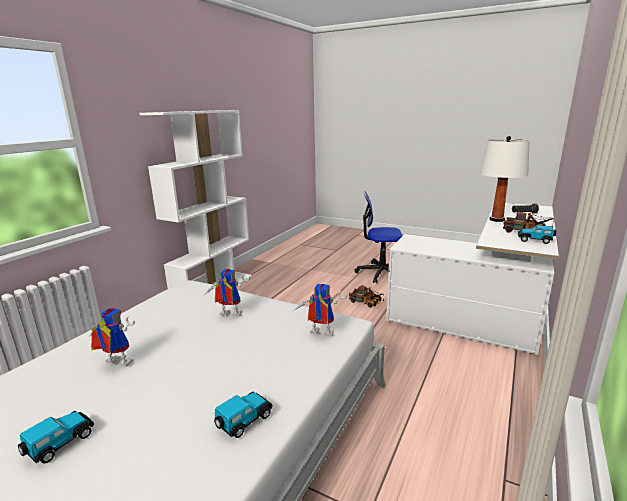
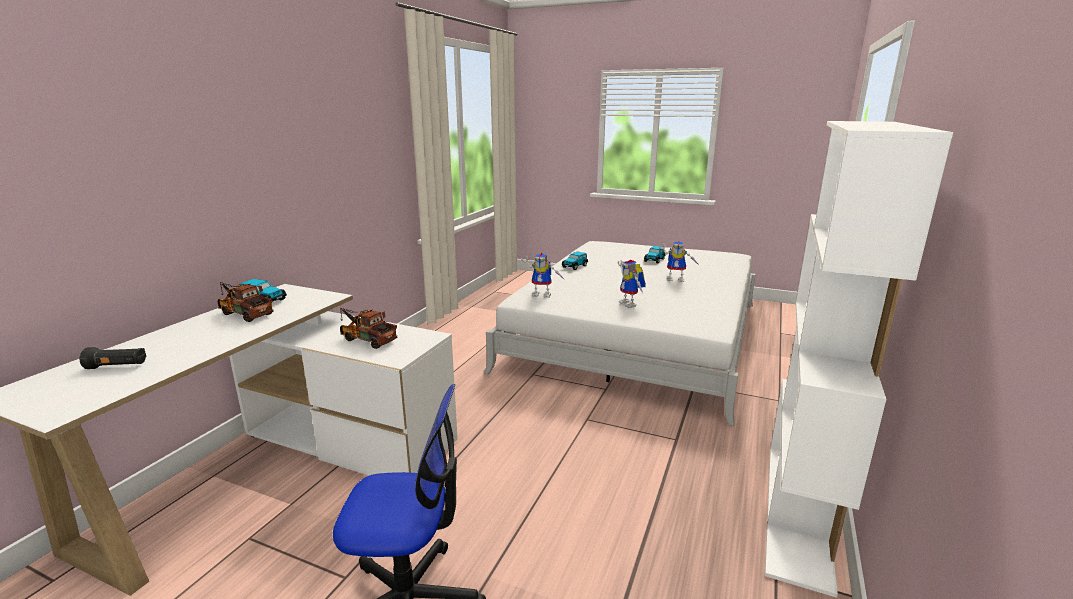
camera: 175 degrees right, 0 degrees up
toy robot [205,269,250,317] -> toy robot turned 60 degrees clockwise [618,260,646,308]
toy truck [349,285,384,308] -> toy truck moved to [340,308,397,349]
white table lamp [480,136,530,222] -> none

